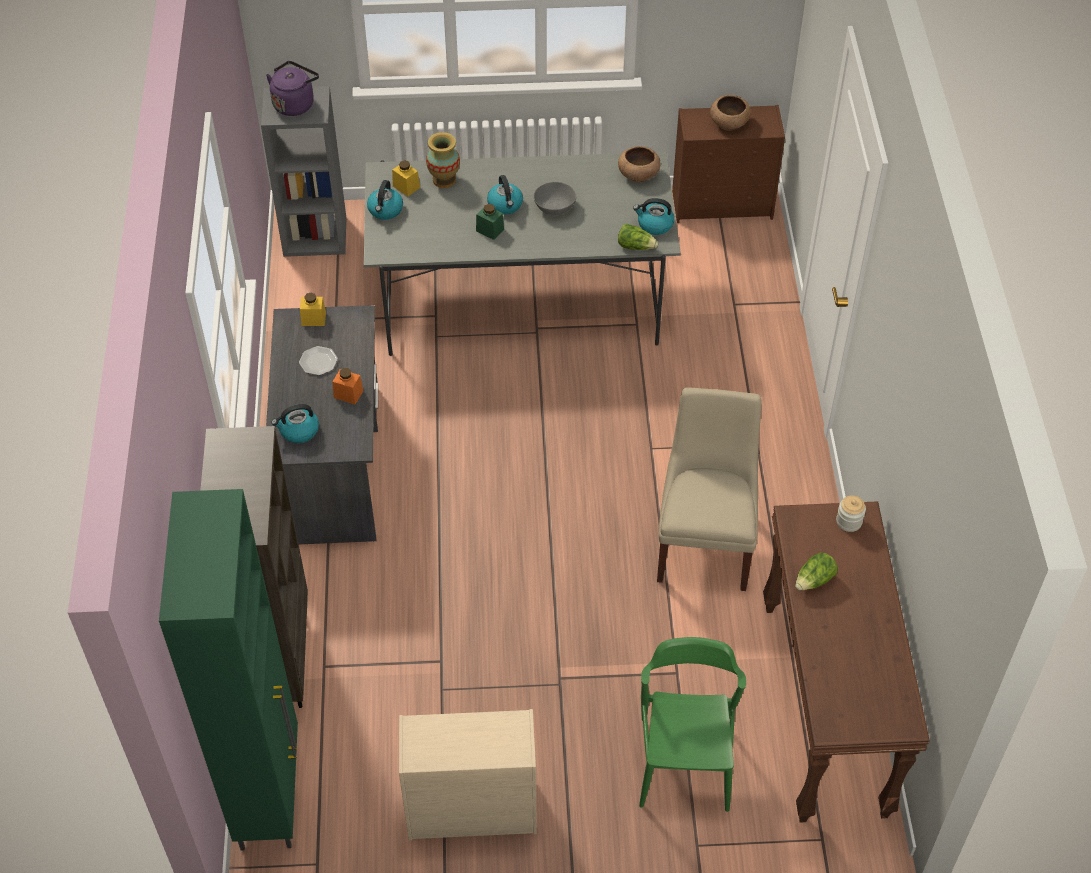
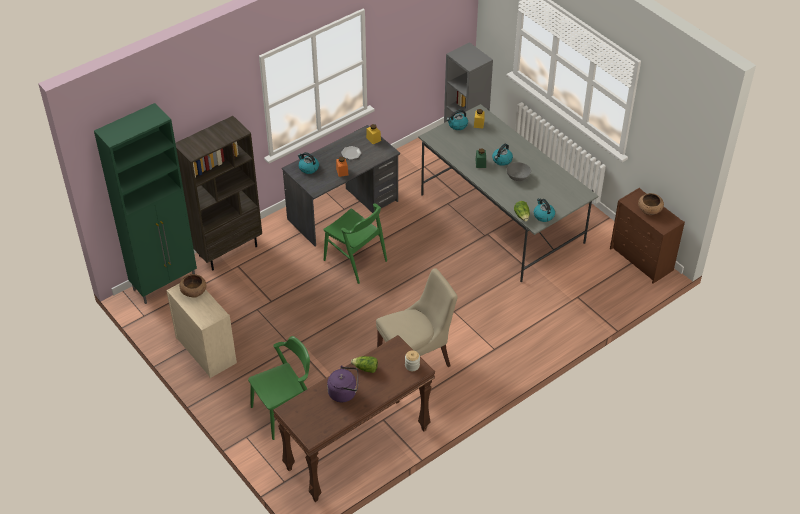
camera: 55 degrees right, 5 degrees down
purple kettle [266,61,319,116] -> purple kettle moved to [327,365,358,402]
vase [426,132,460,188] -> none
brown bowl [618,146,660,182] -> brown bowl moved to [179,274,206,298]
none -> green chair [324,204,387,284]

